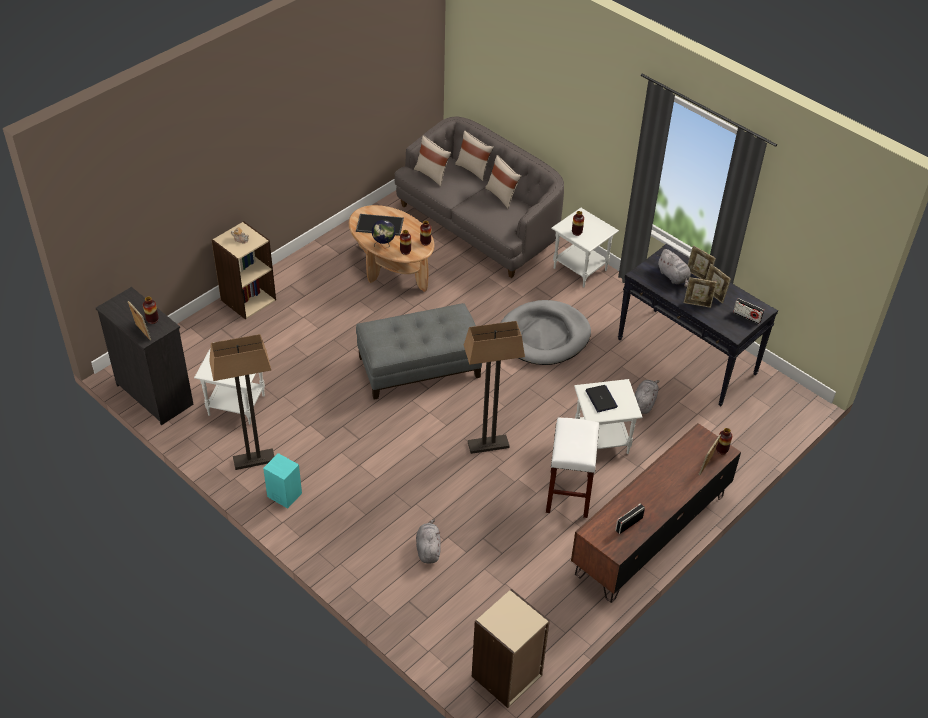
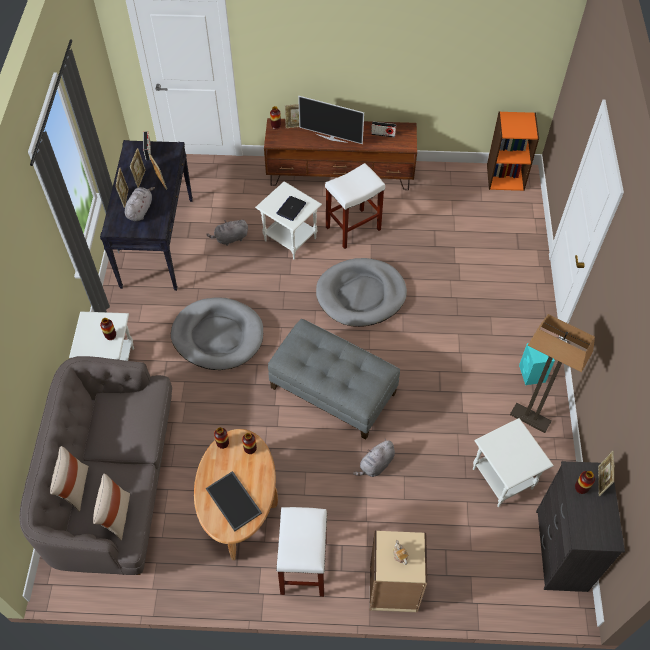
camera: 130 degrees left, 10 degrees up
globe [372,220,396,249] -> none
grey plush toy [416,519,441,563] -> grey plush toy moved to [353,439,395,477]
floor lamp [464,321,525,454] -> grey dog bed [316,258,407,327]
beige bookcase [472,589,550,708] -> orange bookcase [487,111,539,191]
beige pillow [485,155,521,209] -> none
none -> white stool [276,507,327,597]
none -> television [298,96,364,144]

